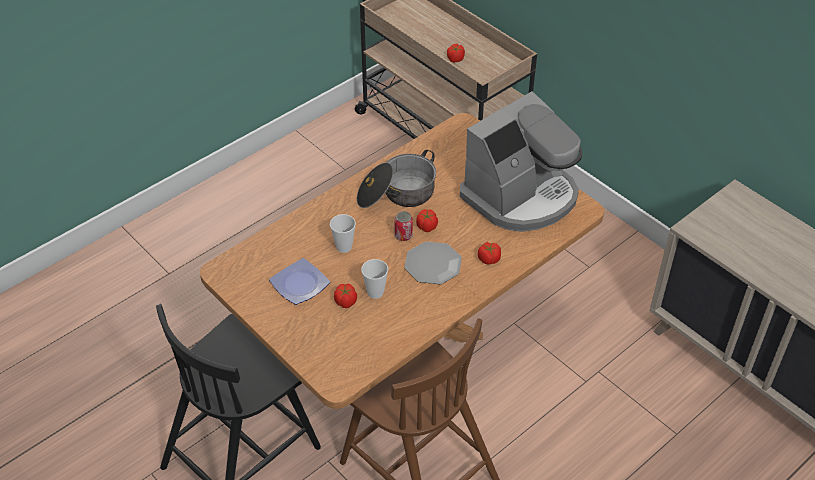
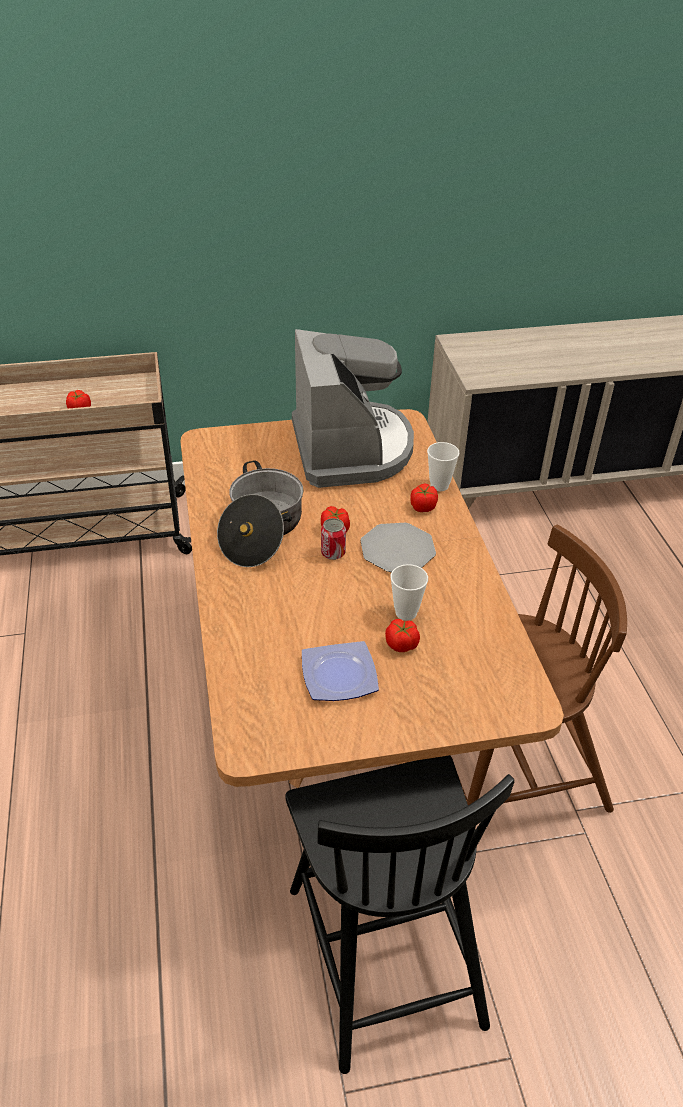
camera: 60 degrees left, 5 degrees down
cup [330,214,356,253] -> cup moved to [427,442,460,491]

